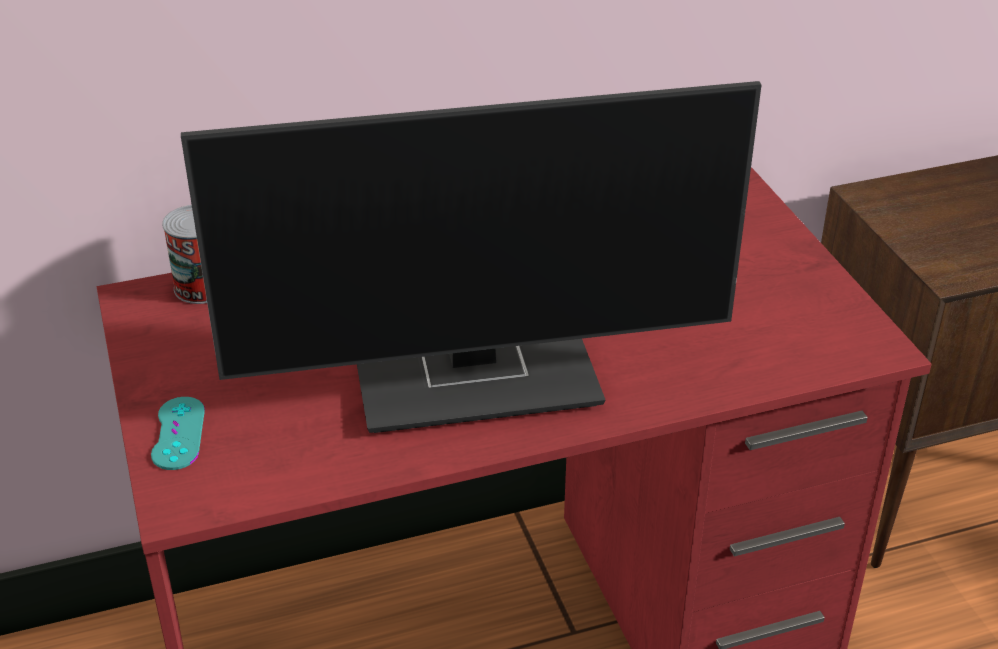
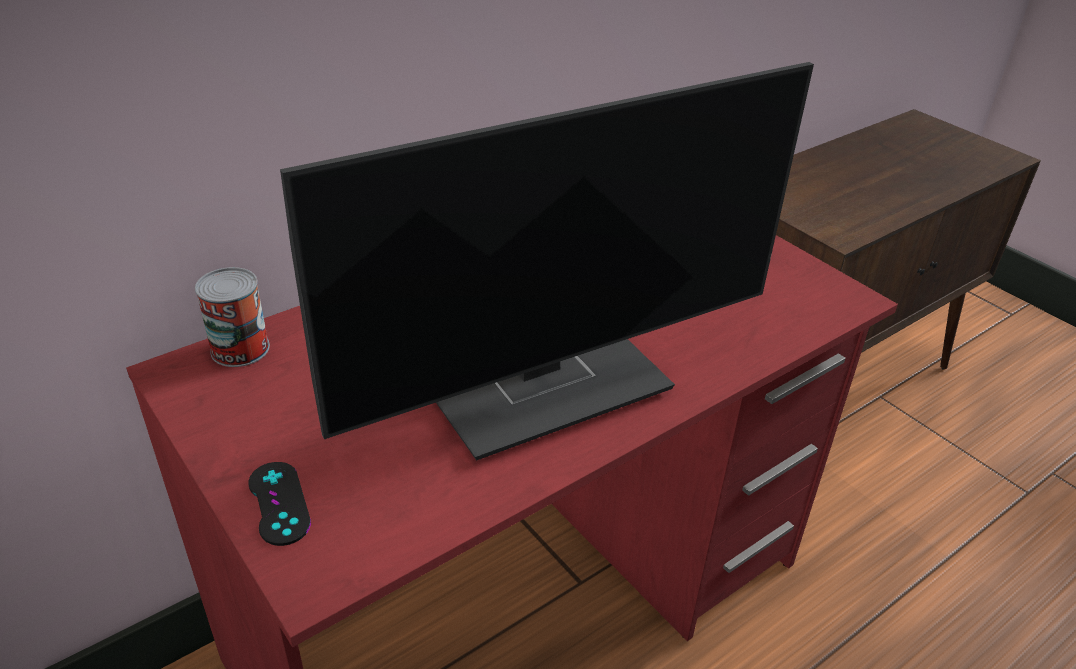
camera: 20 degrees left, 0 degrees up
turquoise game controller [151,397,205,470] -> black game controller [248,462,311,546]

